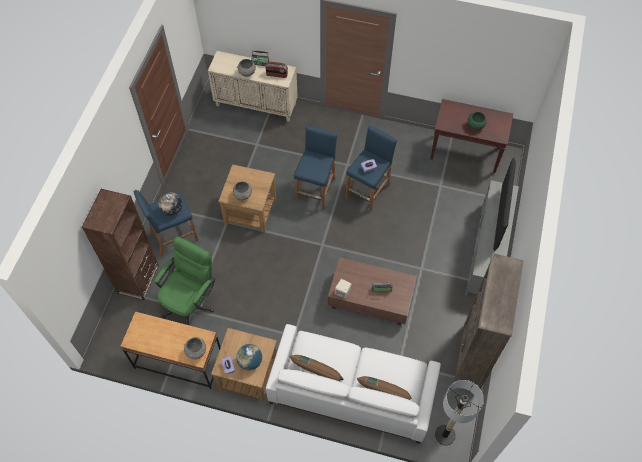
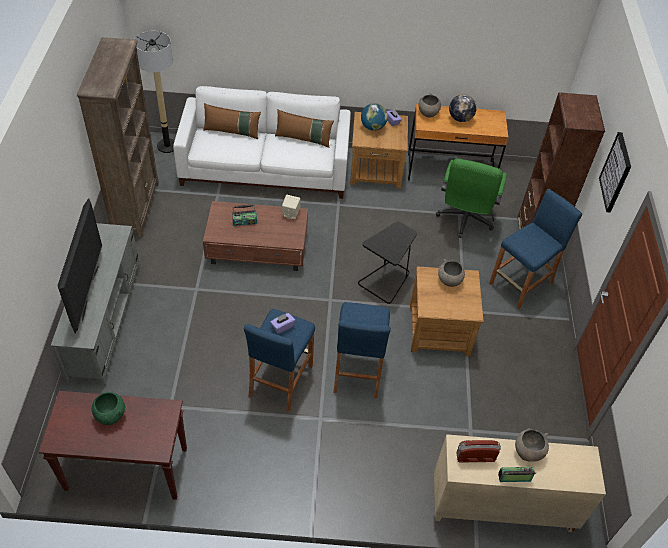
camera: 165 degrees right, 10 degrees down
globe [158,192,182,216] -> globe moved to [449,94,477,122]
none -> black side table [358,221,417,304]
none -> picture [599,132,631,213]

